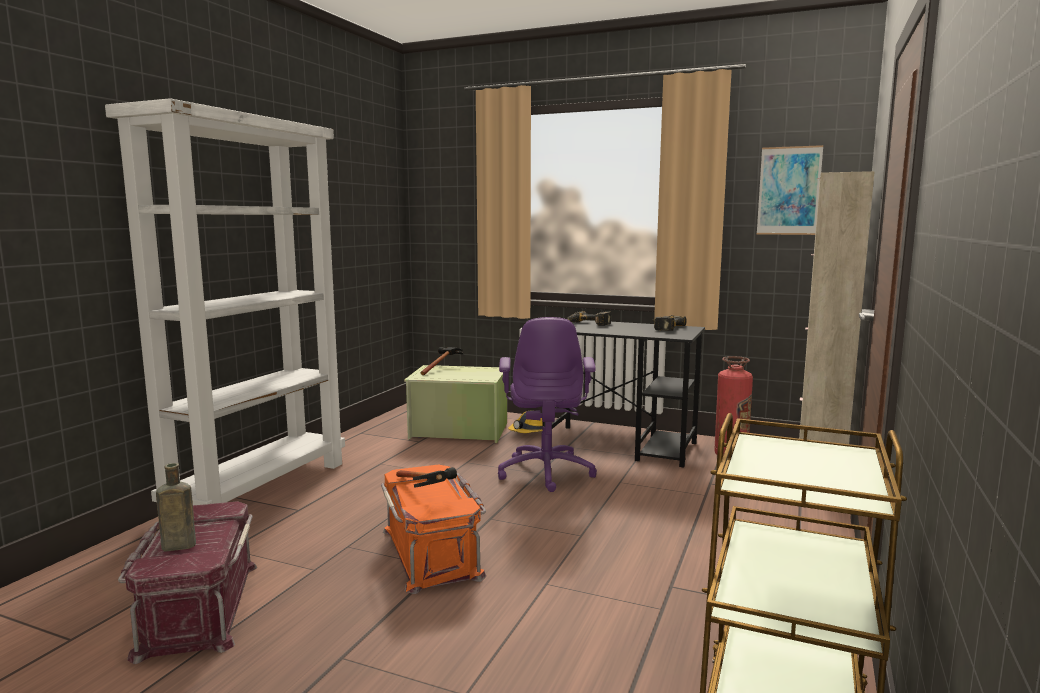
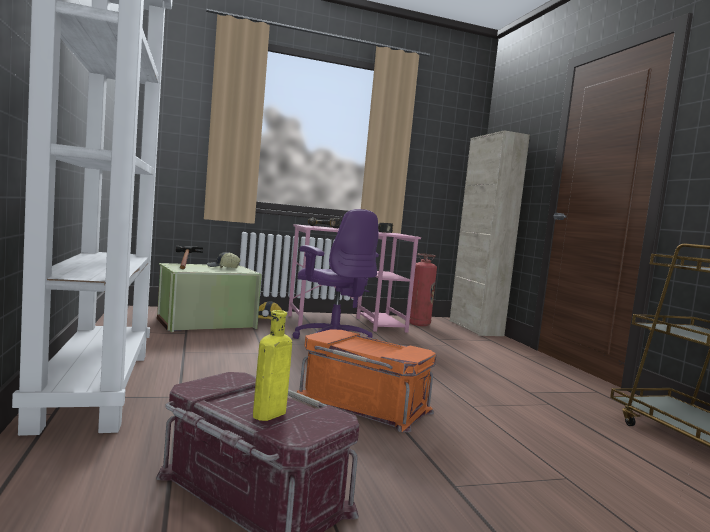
camera: 40 degrees left, 5 degrees down
brown bottle [156,463,196,551] -> yellow bottle [253,310,292,421]
hammer [396,467,457,488] -> none
black desk [542,320,705,468] -> pink desk [288,224,421,332]
picture [757,145,823,235] -> none
none -> cap [207,252,241,268]

